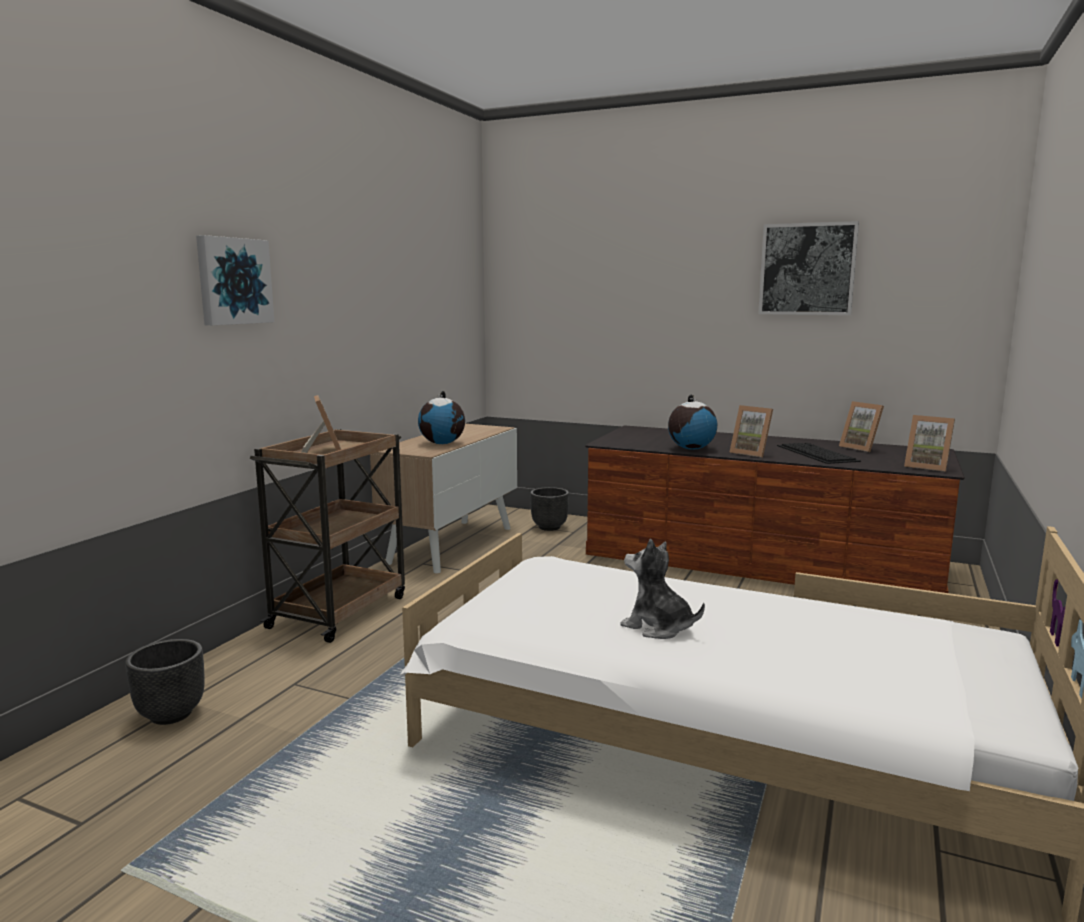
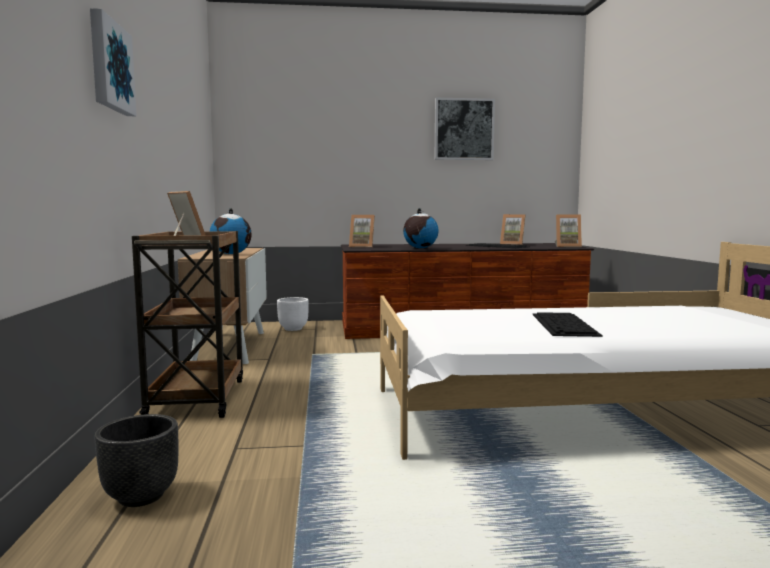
camera: 30 degrees left, 5 degrees down
black planter [530,487,569,531] -> white planter [277,297,309,331]
plush toy [620,539,705,639] -> keyboard [532,312,603,337]
picture frame [730,405,773,458] -> picture frame moved to [349,215,375,248]

